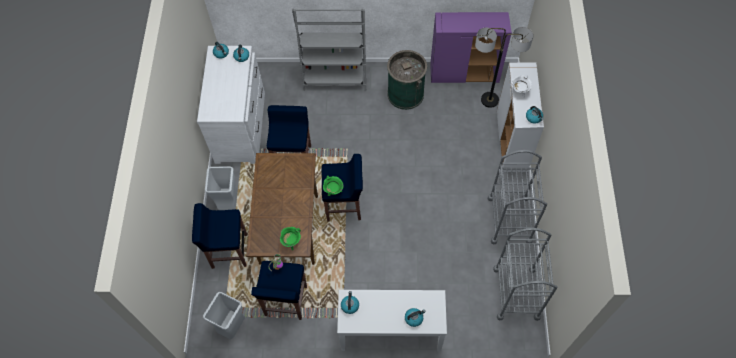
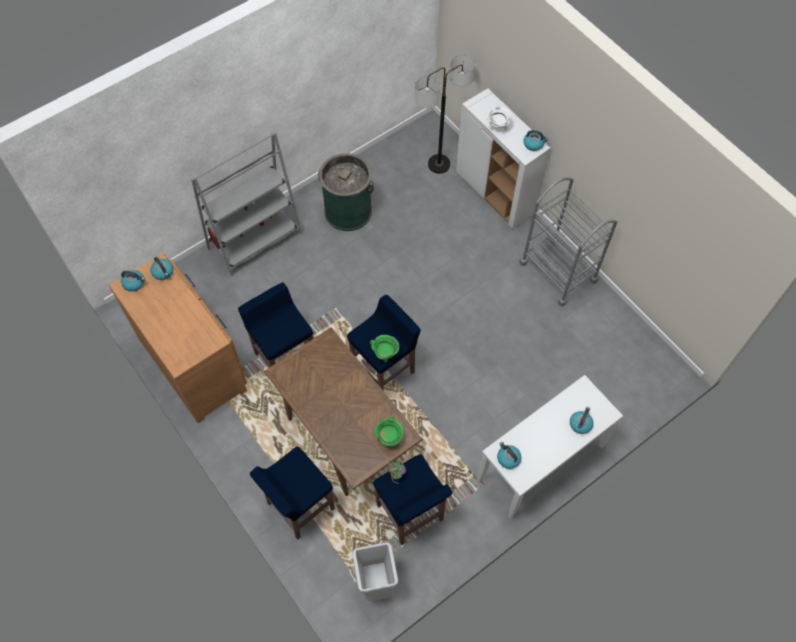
camera: 40 degrees left, 0 degrees up
white dresser [197,46,265,164] -> brown dresser [109,253,247,423]
grey trash can [205,166,237,210] -> none
purple cabinet [430,12,512,83] -> none
grey cart [493,228,557,321] -> none

